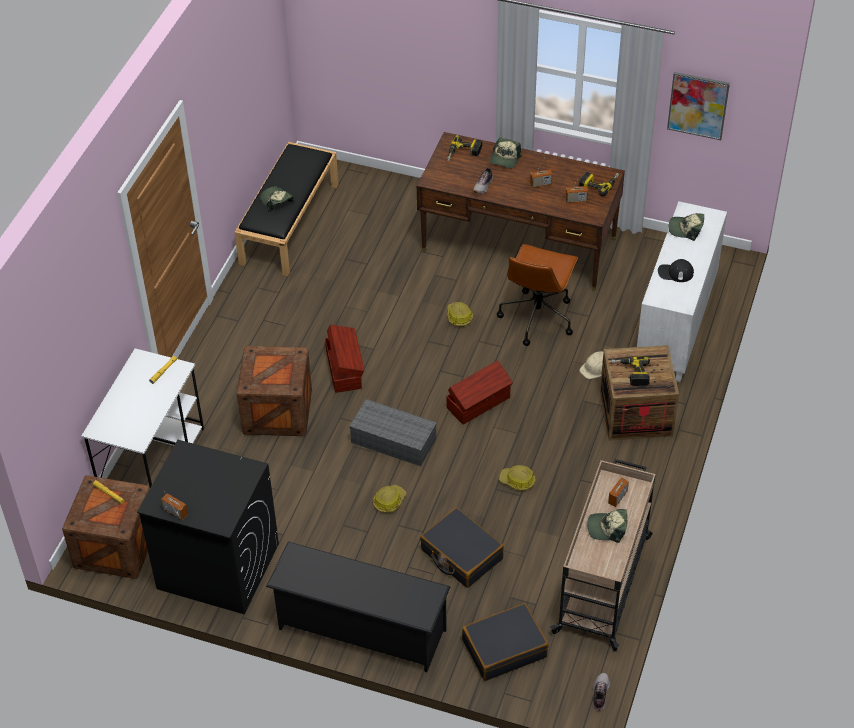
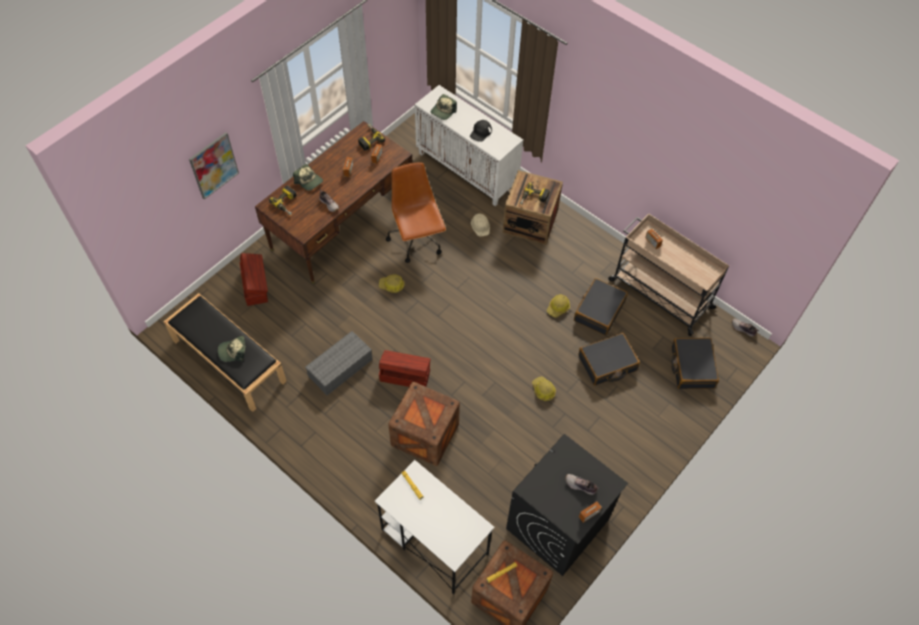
camera: 70 degrees left, 10 degrees up
black shoe rack [266,542,450,672] -> none
grey storage box [349,399,437,466] -> grey storage box moved to [305,331,373,395]
brown storage box [446,360,513,425] -> brown storage box moved to [240,253,268,306]
brown office chair [497,244,578,346] -> brown office chair turned 150 degrees counterclockwise [386,162,446,263]
cap [587,509,627,543] -> none
picture [667,72,730,140] -> picture moved to [189,132,239,200]
none -> shoe [565,474,599,495]
none -> black suitcase [574,278,628,335]

